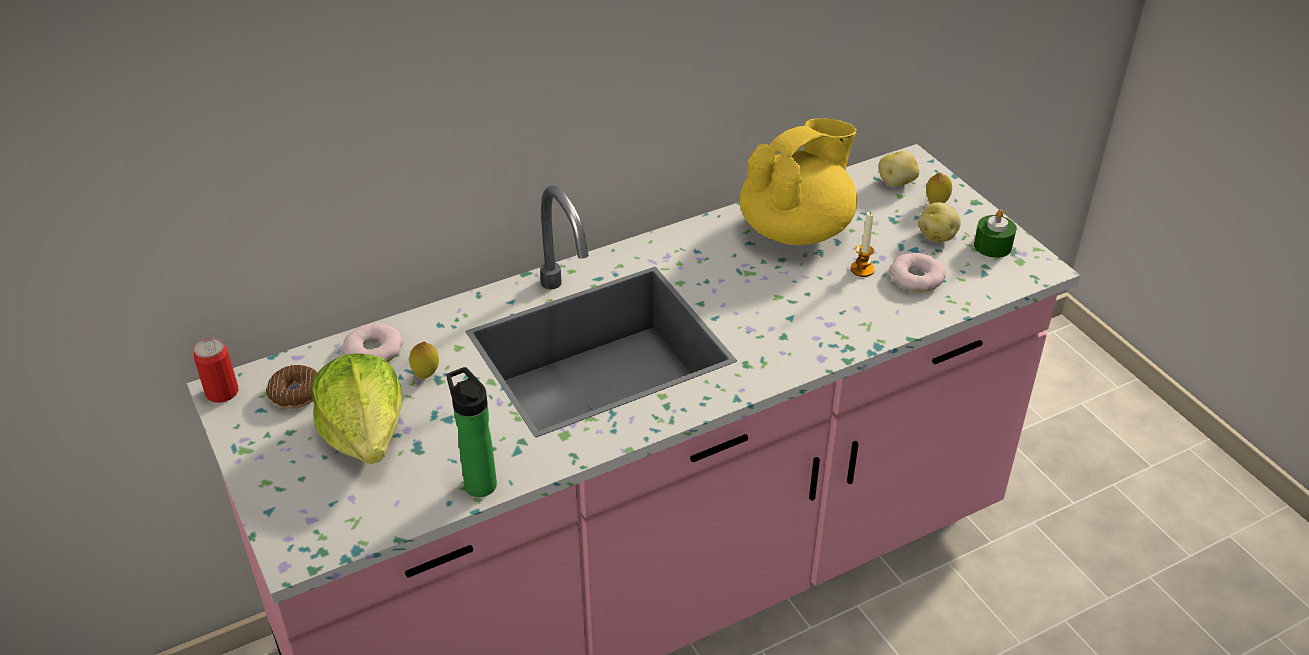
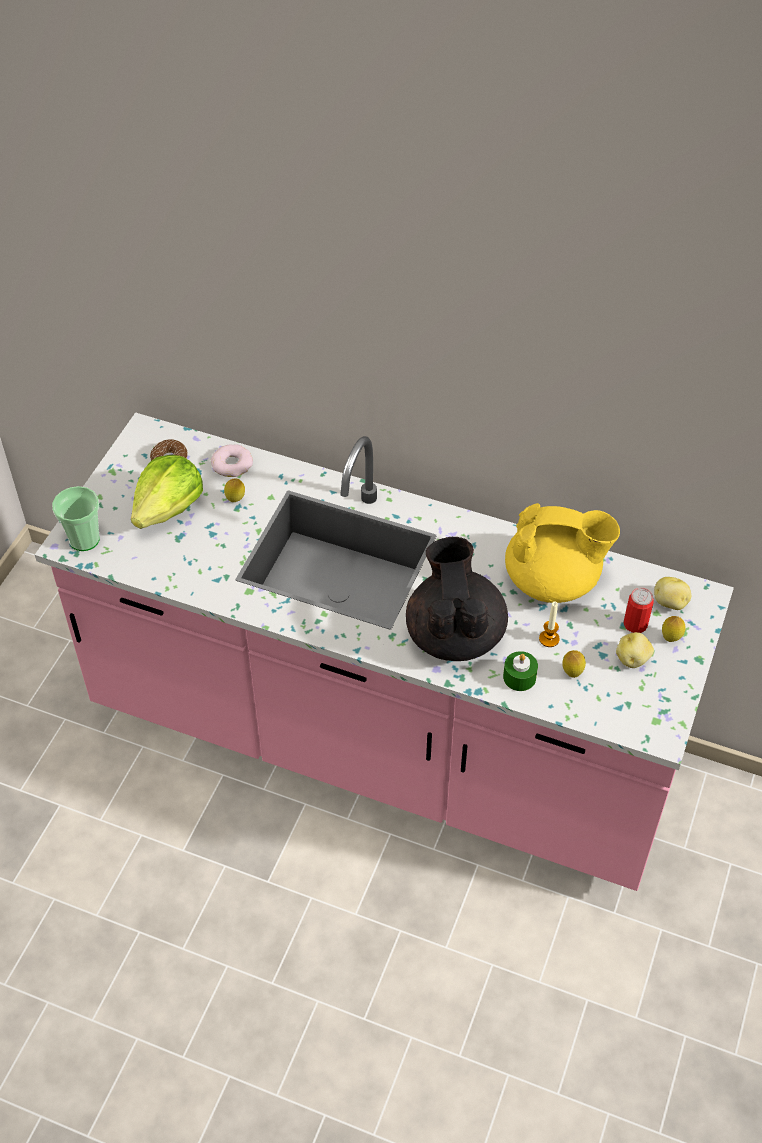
camera: 50 degrees right, 10 degrees up
can [194,338,239,403] -> can moved to [624,588,654,633]
bottle [446,367,497,497] -> none
donut [889,253,946,292] -> lemon [563,650,586,678]
green candle [974,209,1016,258] -> green candle moved to [503,651,538,691]
none -> cup [52,486,100,551]
none -> black teapot [406,537,508,661]

